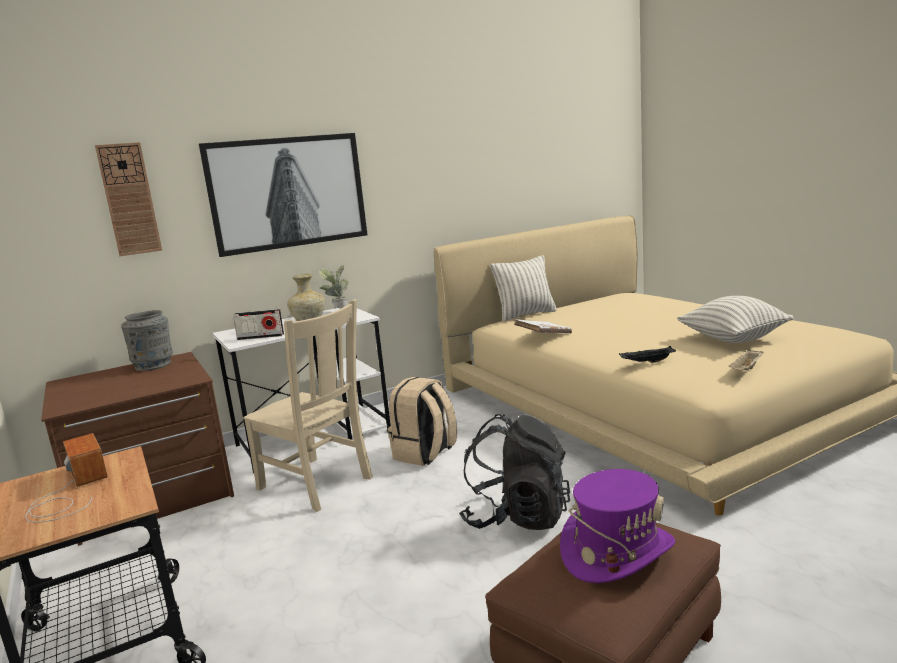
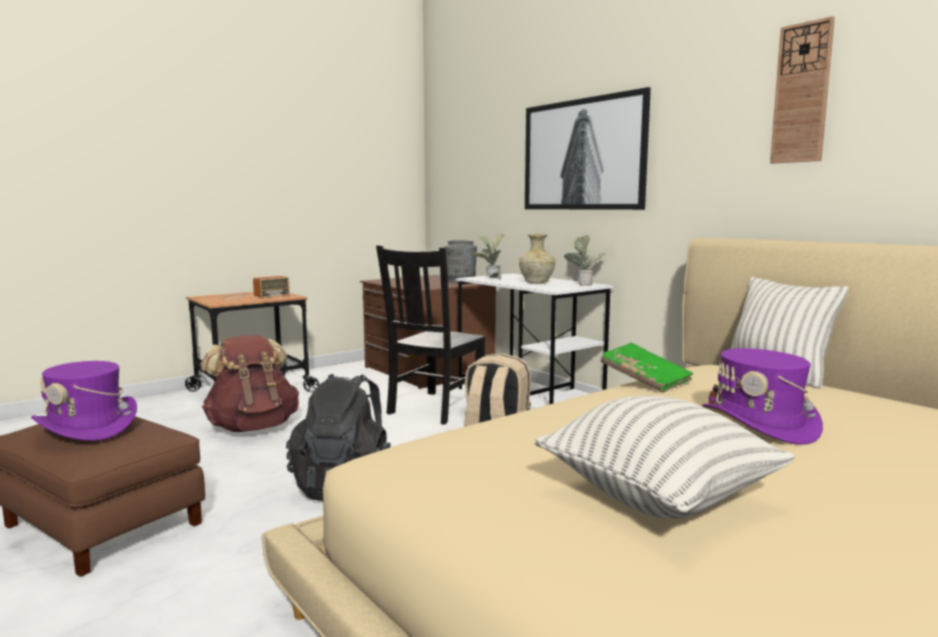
camera: 80 degrees right, 5 degrees down
wall clock [95,142,162,256] -> wall clock moved to [770,16,835,164]
radio [233,309,284,340] -> potted plant [474,233,505,279]
beige chair [243,299,373,512] -> black chair [376,245,485,425]
white book [514,319,572,333] -> green book [601,343,693,393]
black tray [619,346,676,363] -> none
beige tray [729,349,764,370] -> none
none -> brown backpack [201,335,299,432]
none -> purple hat [702,348,823,445]

